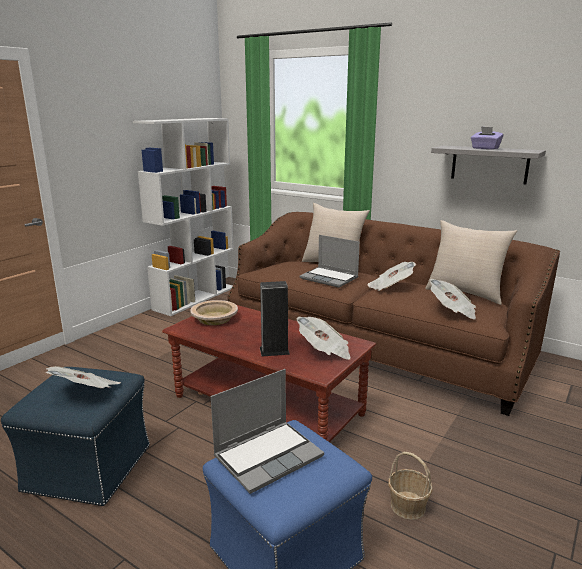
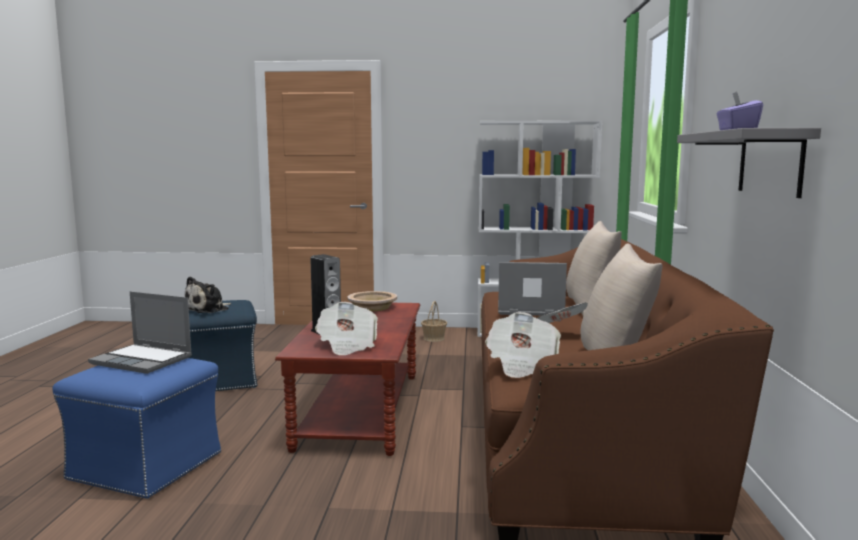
camera: 60 degrees right, 10 degrees down
newspaper [45,366,121,388] -> plush toy [185,277,231,313]
laptop [300,235,360,288] -> laptop turned 90 degrees clockwise [498,262,567,316]
basket [388,452,433,520] -> basket moved to [421,301,447,342]

